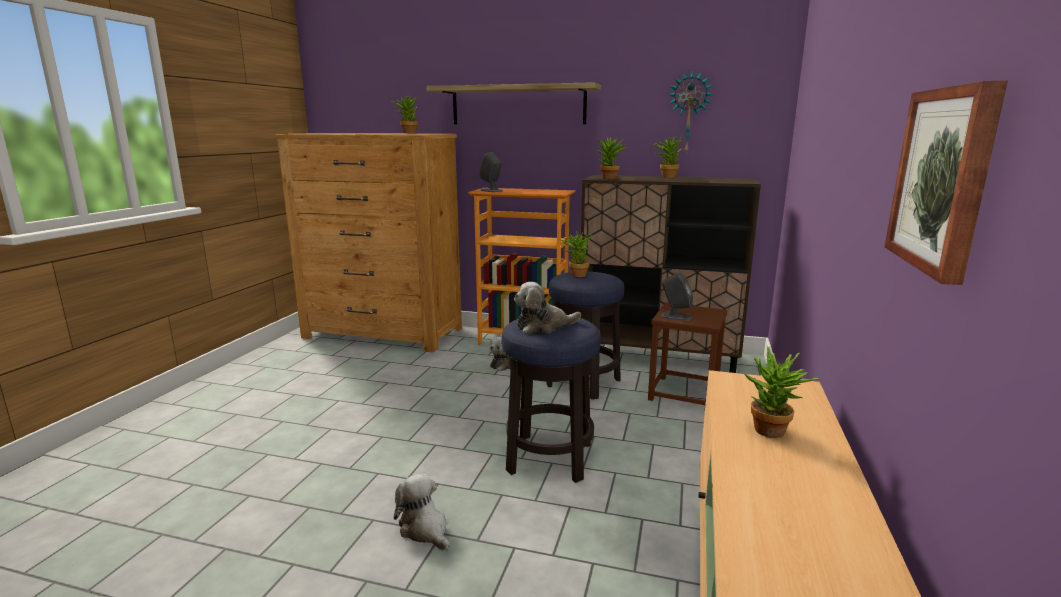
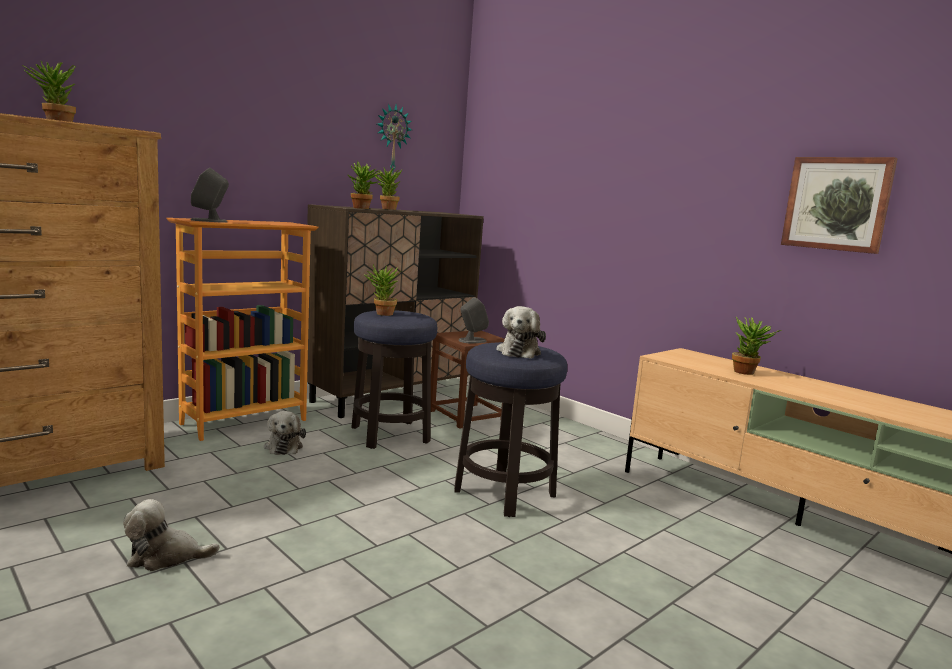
camera: 60 degrees left, 5 degrees down
plush toy [394,474,450,551] -> plush toy moved to [123,499,220,571]
shelf [426,82,601,124] -> none

